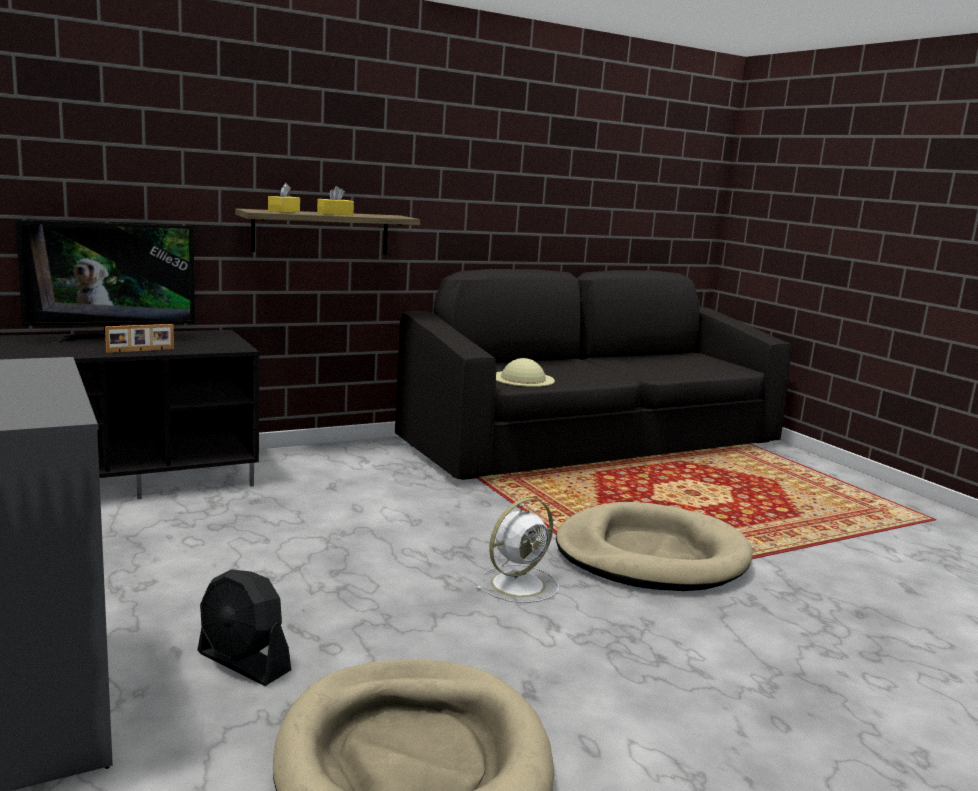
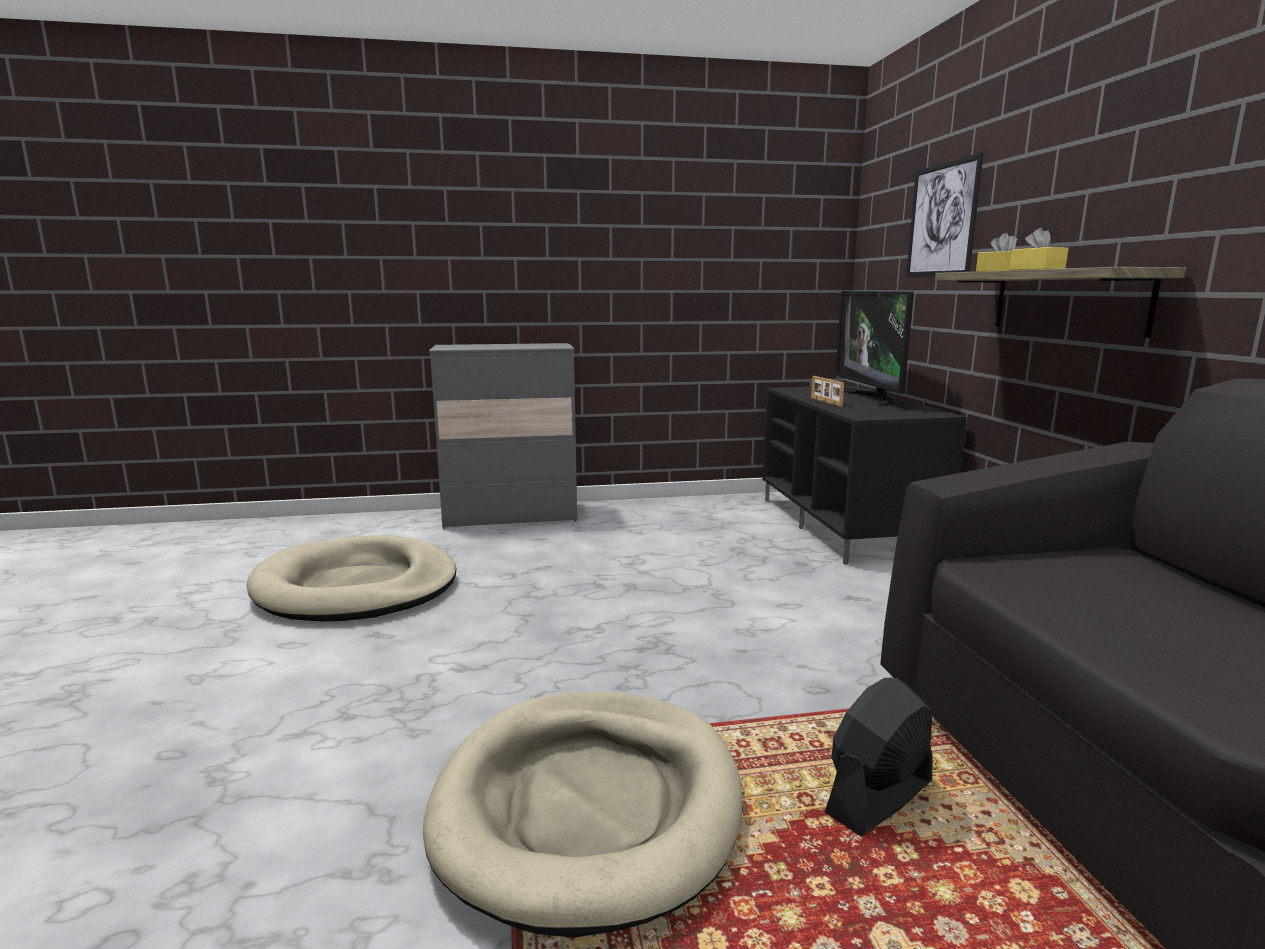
camera: 110 degrees right, 0 degrees up
black fan [197,569,291,686] -> black fan moved to [825,678,933,837]
white fan [476,498,559,603] -> none
beige hat [496,358,555,387] -> none
none -> picture [906,152,983,277]

